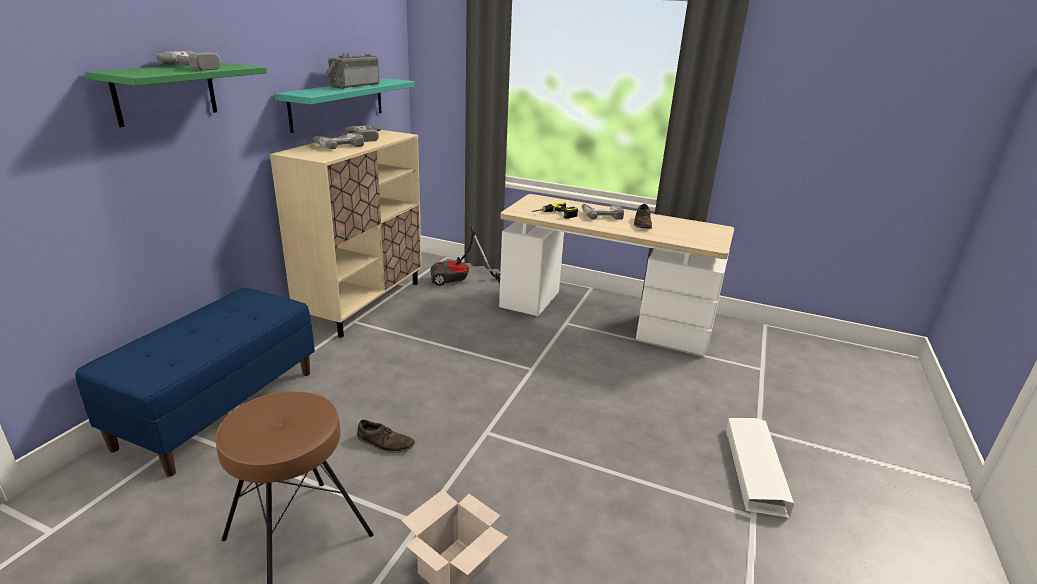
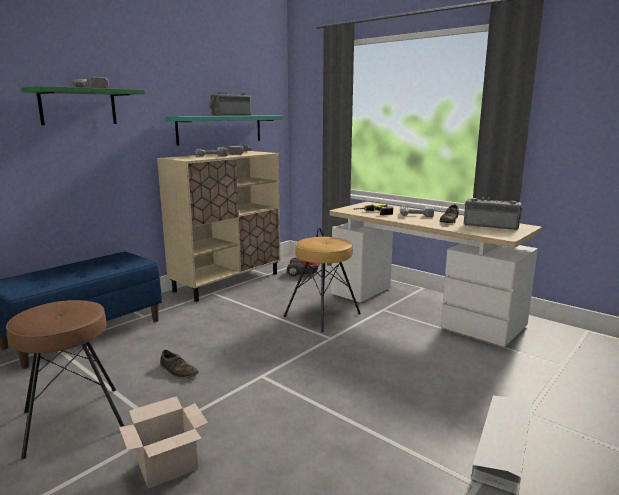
camera: 20 degrees right, 10 degrees down
none -> brown stool [284,237,361,332]
none -> radio [464,197,523,230]

